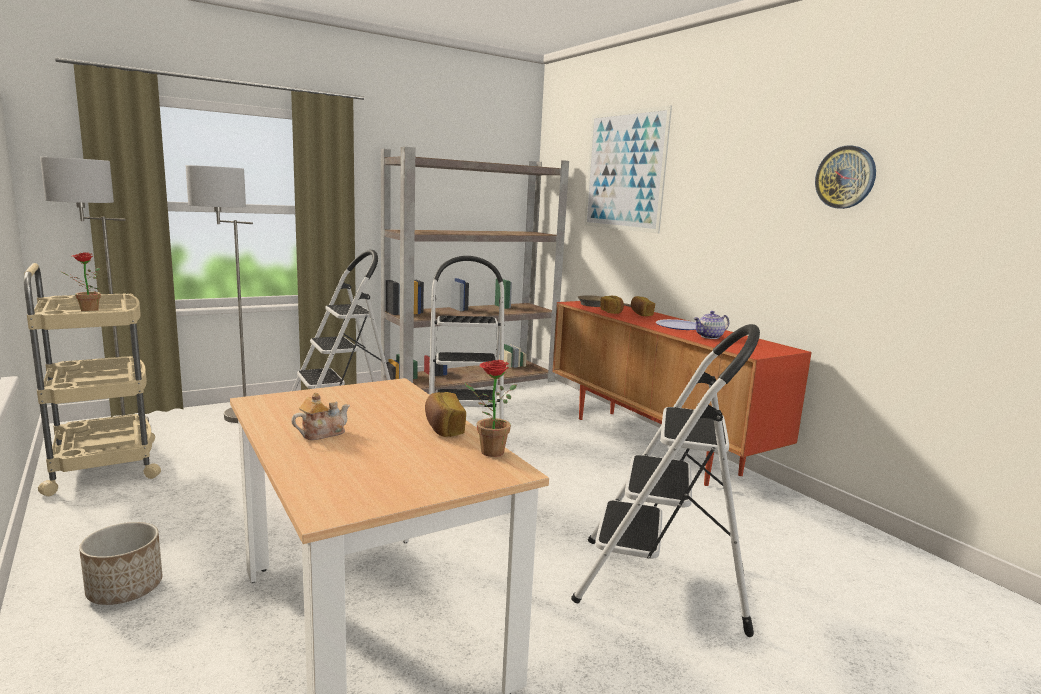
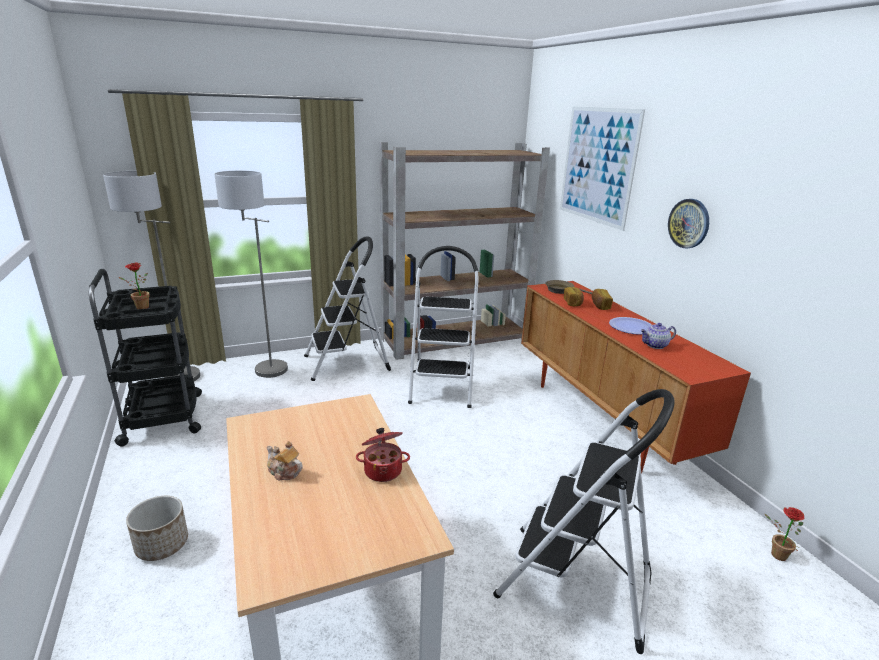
camera: 10 degrees right, 10 degrees up
beige cart [24,263,161,496] -> black cart [89,269,202,447]
teapot [291,392,350,440] -> teapot turned 120 degrees counterclockwise [266,441,303,481]
bread [425,392,466,437] -> cooking pot [356,428,410,482]
potted plant [465,360,517,457] -> potted plant moved to [764,507,805,561]
wall clock [815,145,876,209] -> wall clock moved to [668,199,709,248]

